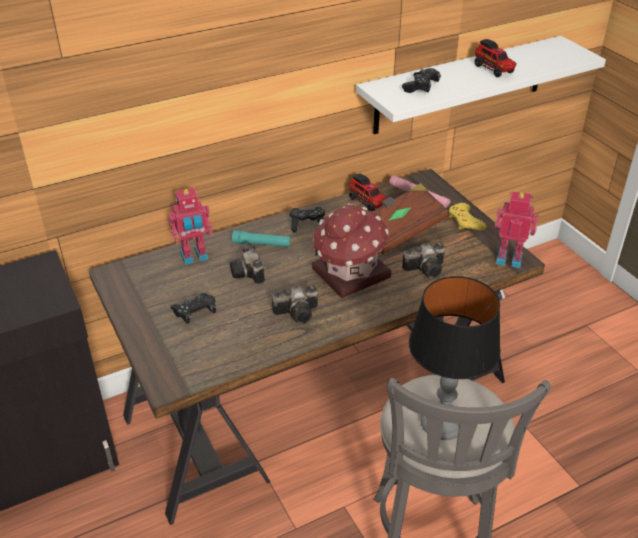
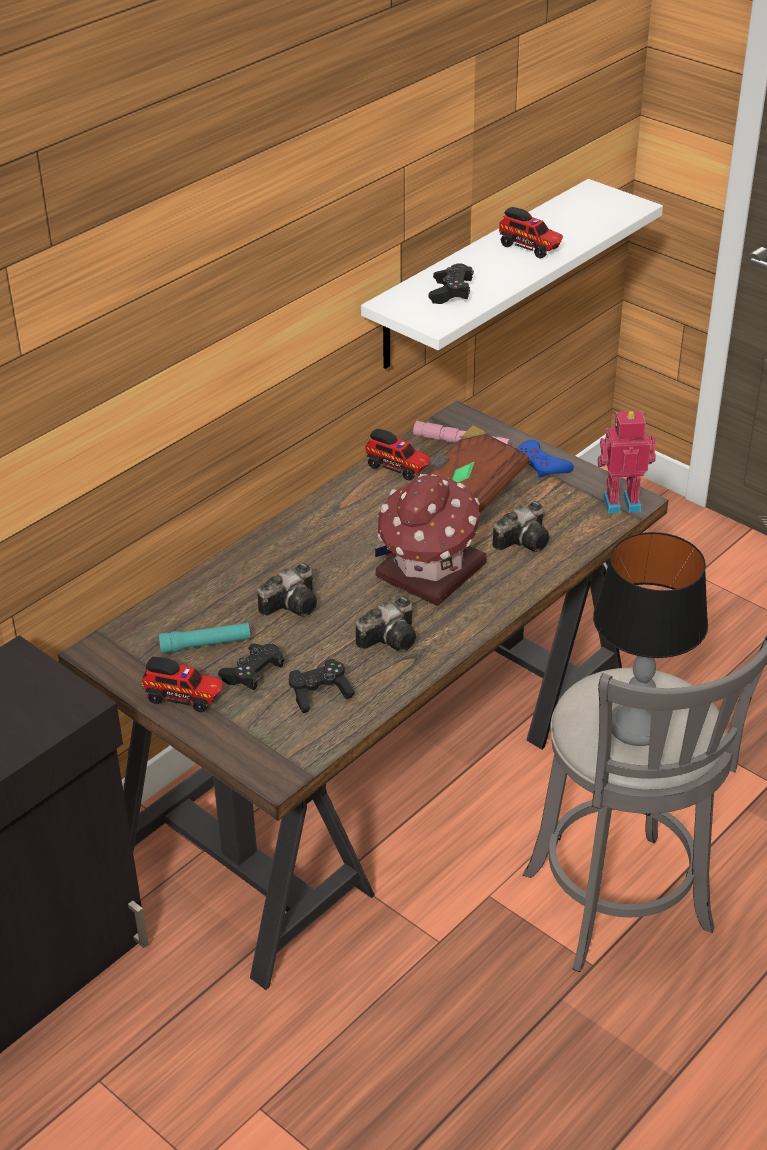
camera: 20 degrees left, 0 degrees up
toy robot [168,188,212,265] -> none
camera [230,243,265,284] -> camera turned 90 degrees counterclockwise [257,563,317,616]
turquoise flashlight [232,230,291,247] -> turquoise flashlight moved to [159,623,251,654]
black game controller [290,207,325,233] -> black game controller moved to [289,659,355,713]
yellow game controller [449,203,487,230] -> blue game controller [517,440,574,478]
none -> toy truck [142,657,222,712]

